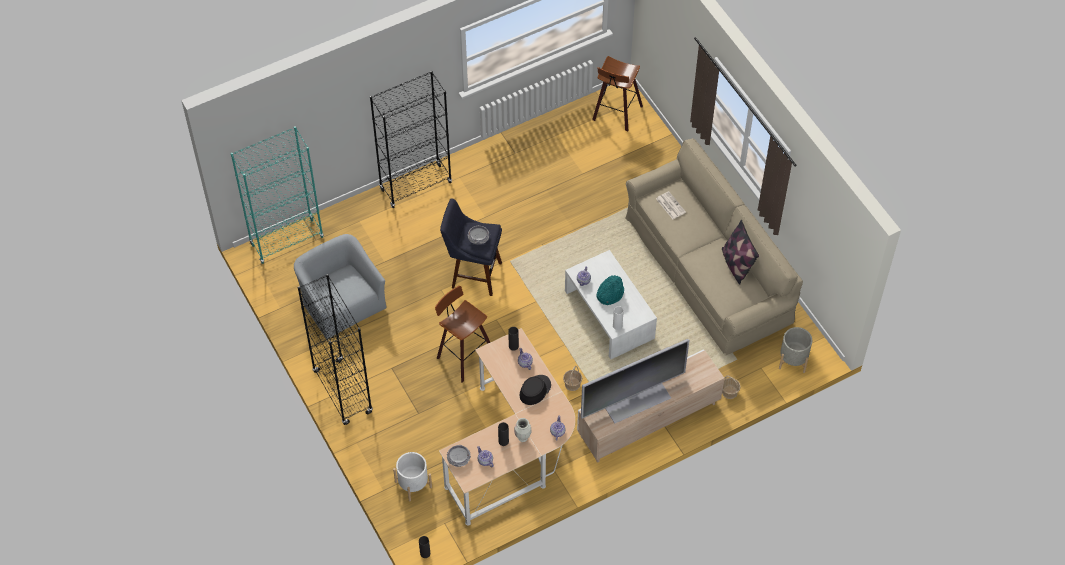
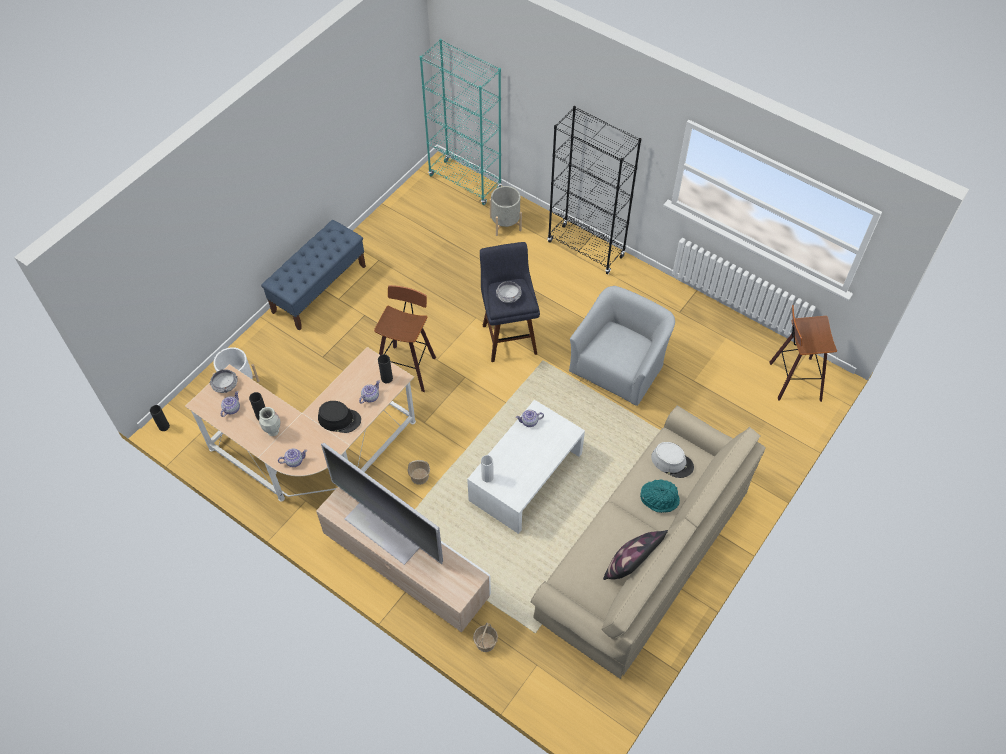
camera: 65 degrees right, 0 degrees up
grey armchair [294,234,387,339] -> grey armchair moved to [569,286,675,406]
black bookcase [298,274,373,425] -> blue bench [261,220,366,331]
turquoise hat [597,275,624,305] -> turquoise hat moved to [640,479,680,513]
newspaper [656,191,686,219] -> grey hat [651,442,694,478]
grey planter [779,327,812,373] -> grey planter moved to [490,186,522,236]

